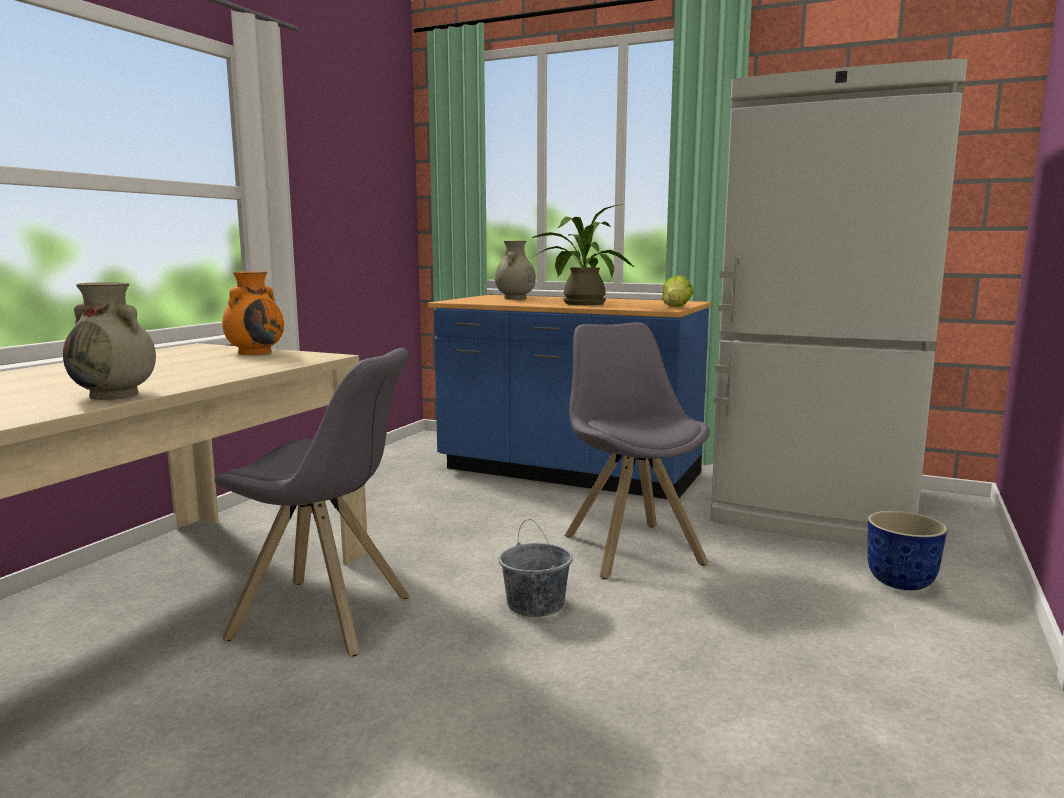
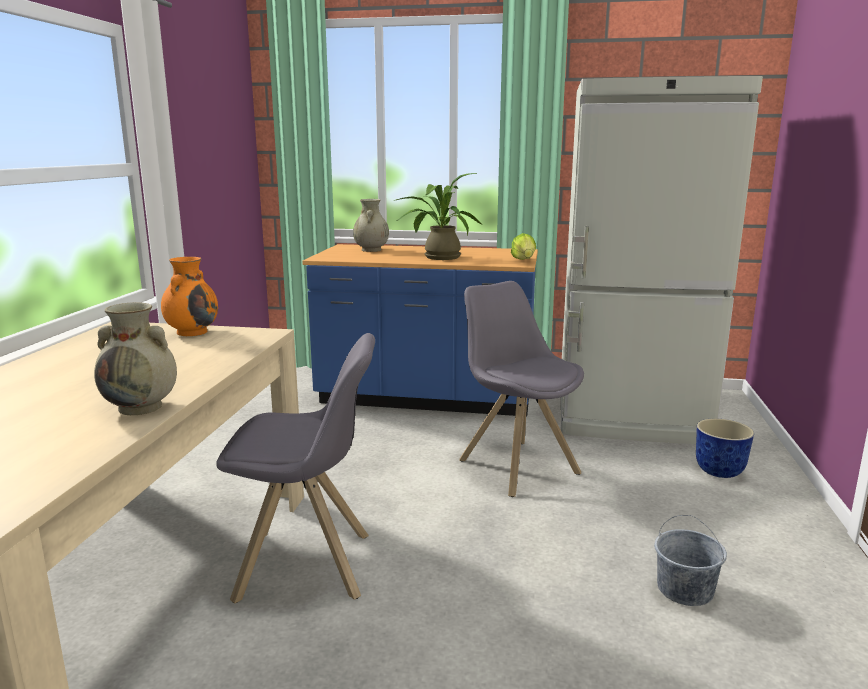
camera: 15 degrees left, 5 degrees up
grey bucket [499,519,573,617] -> grey bucket moved to [654,515,727,606]

